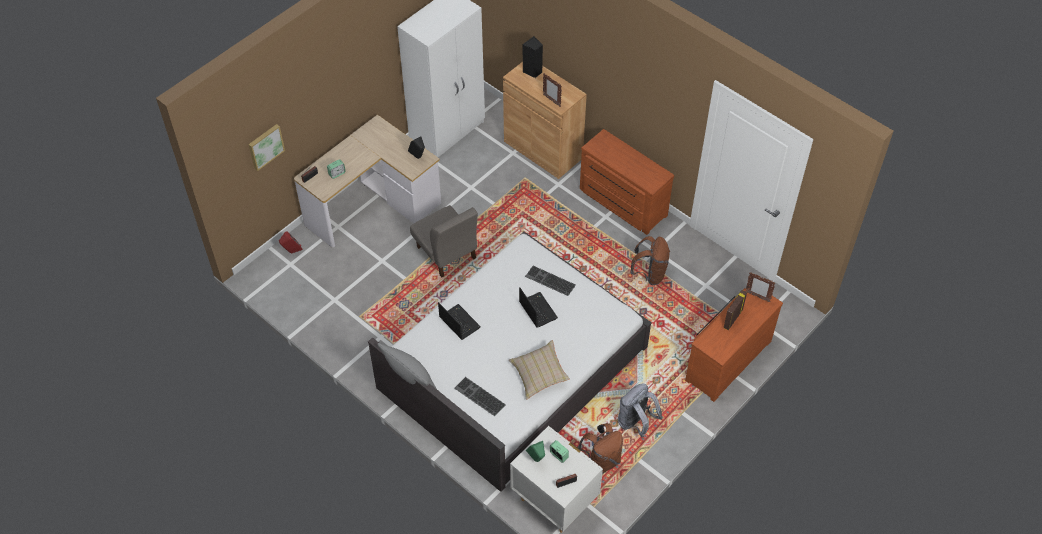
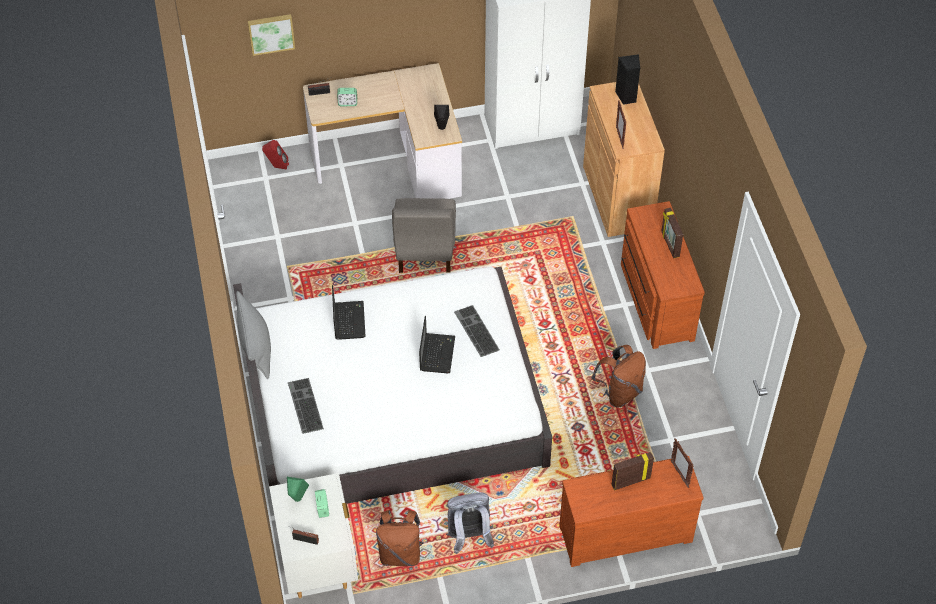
camera: 35 degrees right, 0 degrees up
beige pillow [509,340,570,400] -> none
none -> picture frame [661,207,683,258]

